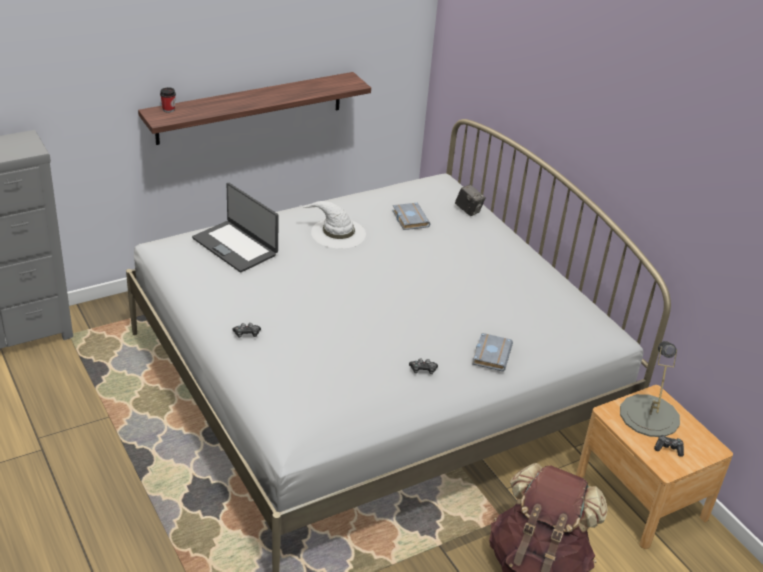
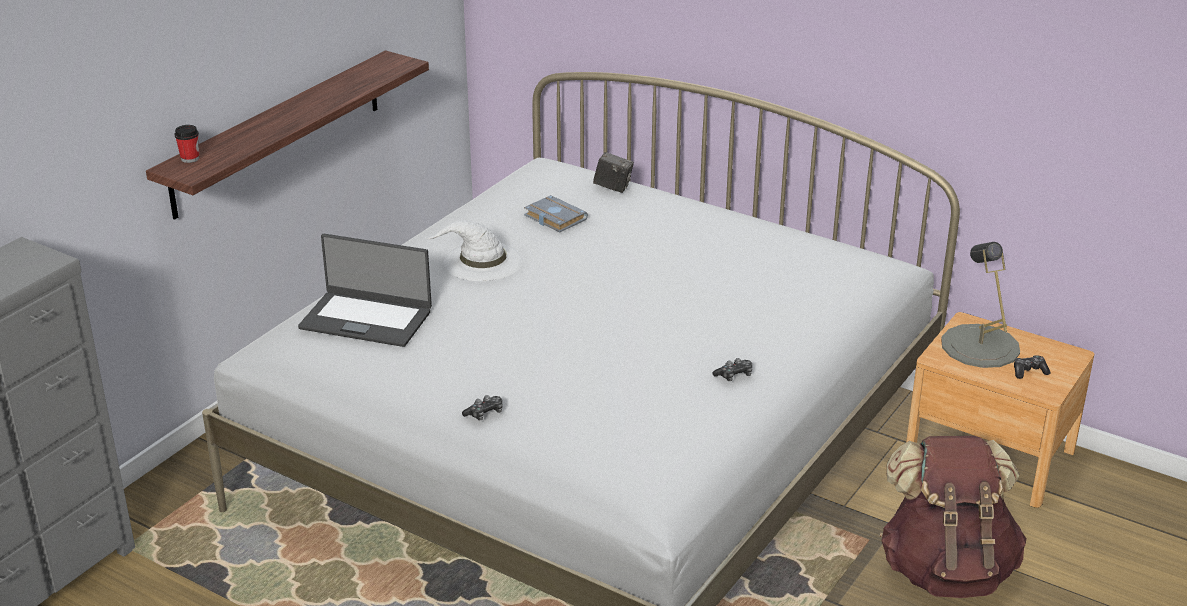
camera: 25 degrees left, 5 degrees down
grey book [472,333,513,372] -> none

